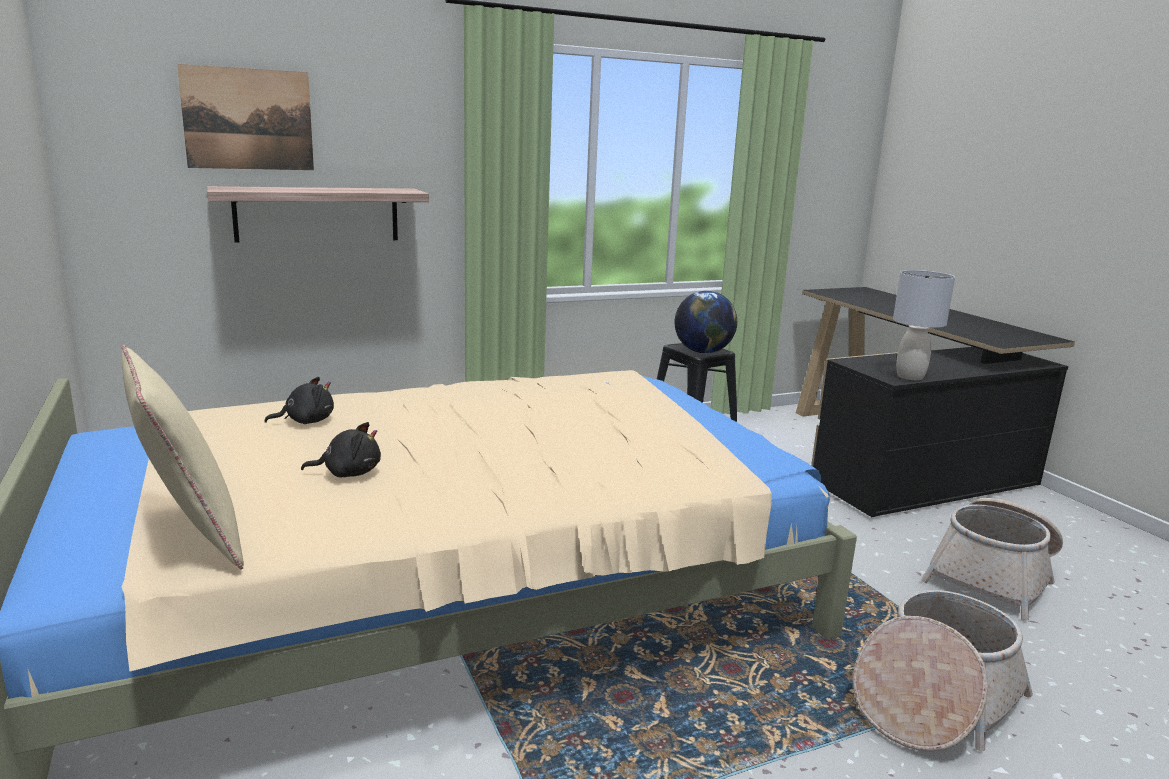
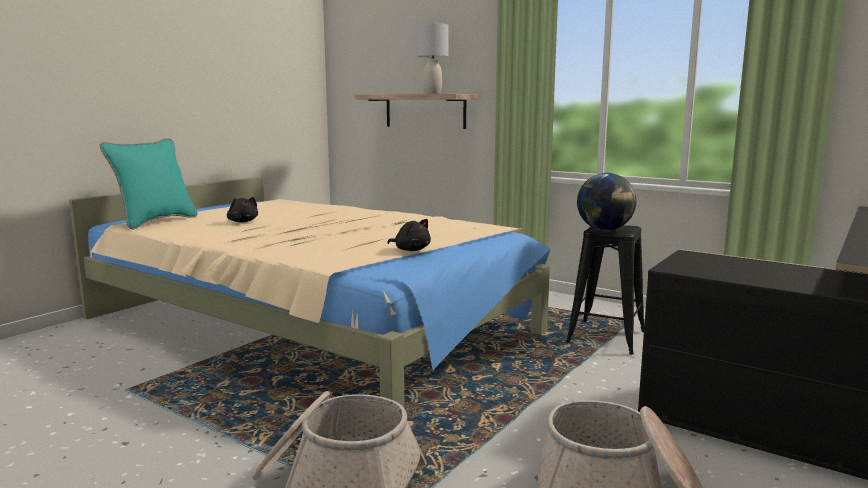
camera: 60 degrees right, 5 degrees down
beige pillow [121,344,244,570] -> turquoise pillow [100,138,198,230]
picture [177,64,314,170] -> none
black plush toy [264,377,334,424] -> black plush toy moved to [387,219,431,251]
grey table lamp [893,270,955,380] -> grey table lamp moved to [417,23,449,94]

